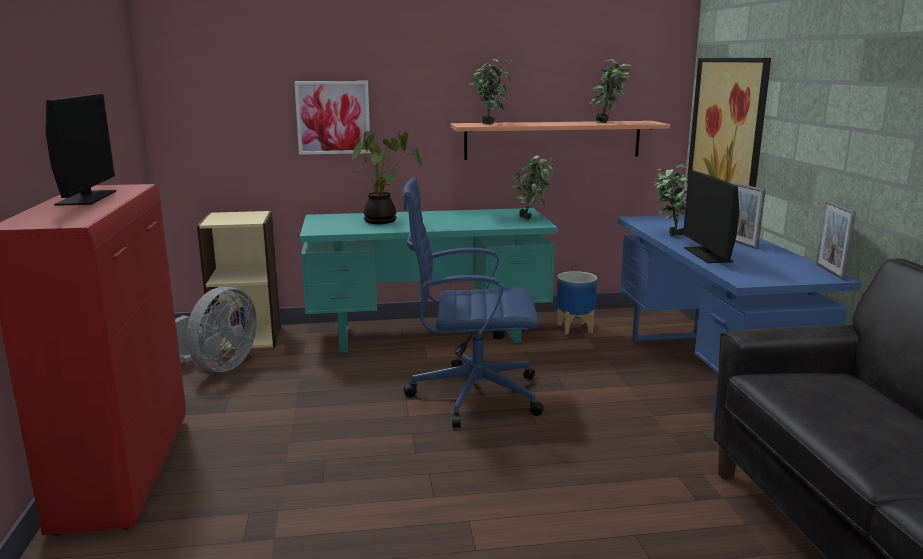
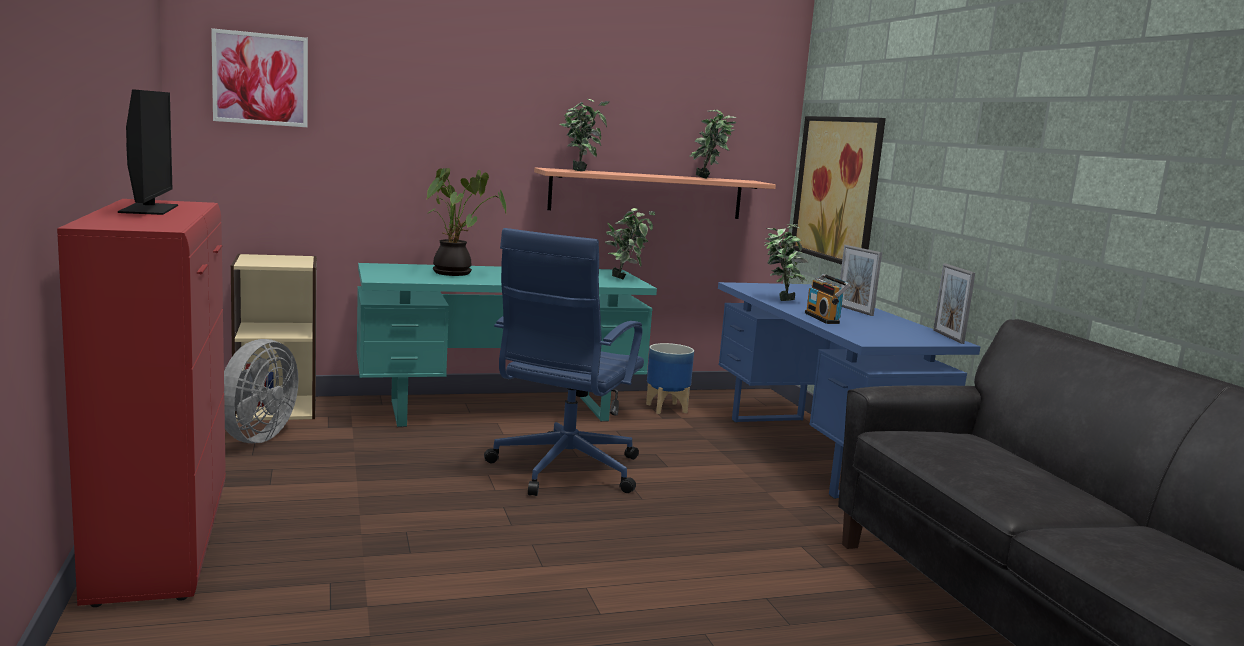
camera: 10 degrees left, 5 degrees down
picture [294,81,371,155] -> picture moved to [211,28,308,127]
blue office chair [403,178,544,428] -> blue office chair turned 60 degrees counterclockwise [484,228,644,496]
monitor [683,170,739,263] -> radio [805,274,850,324]

